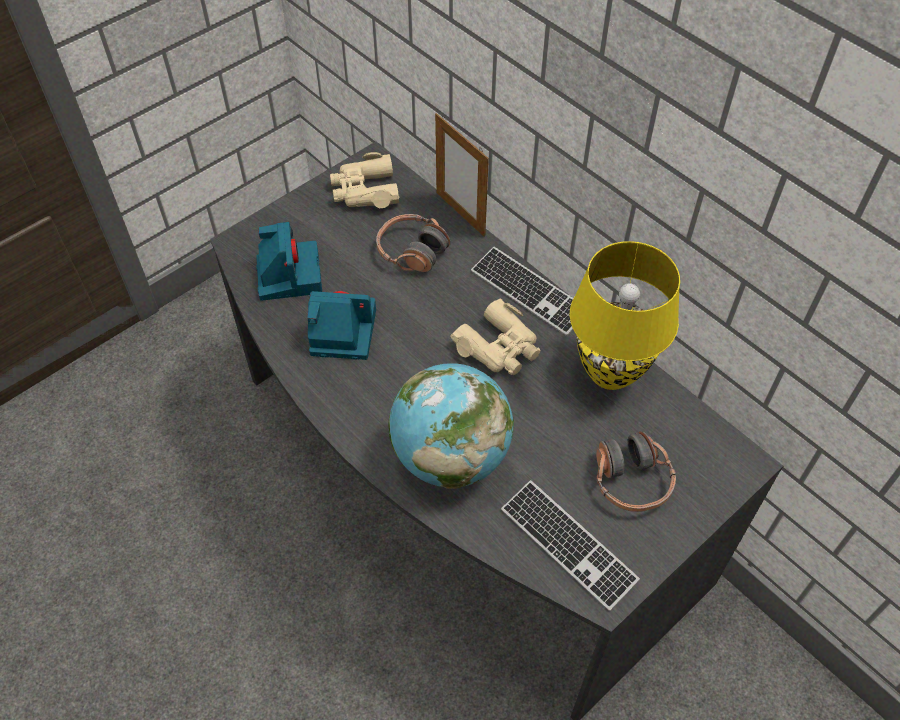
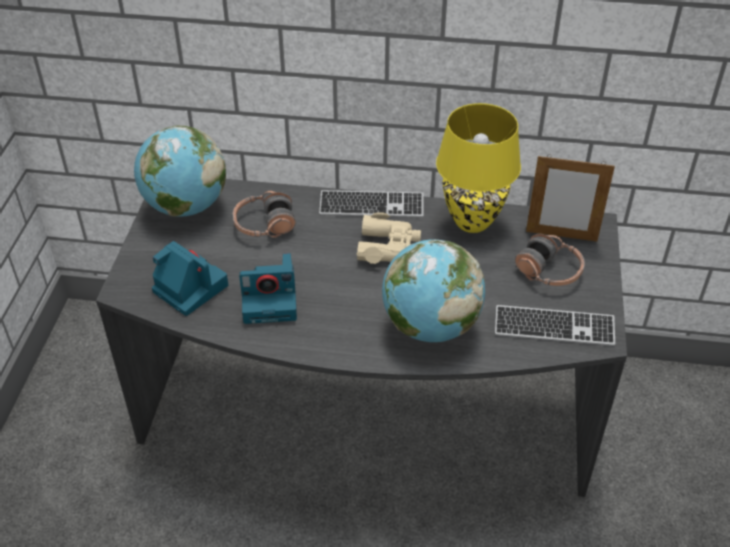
camera: 40 degrees left, 10 degrees down
camera [307,291,376,360] -> camera turned 150 degrees counterclockwise [239,253,297,324]
beige binoculars [330,152,399,208] -> globe [134,125,226,217]
picture frame [435,113,489,237] -> picture frame moved to [526,154,615,241]

